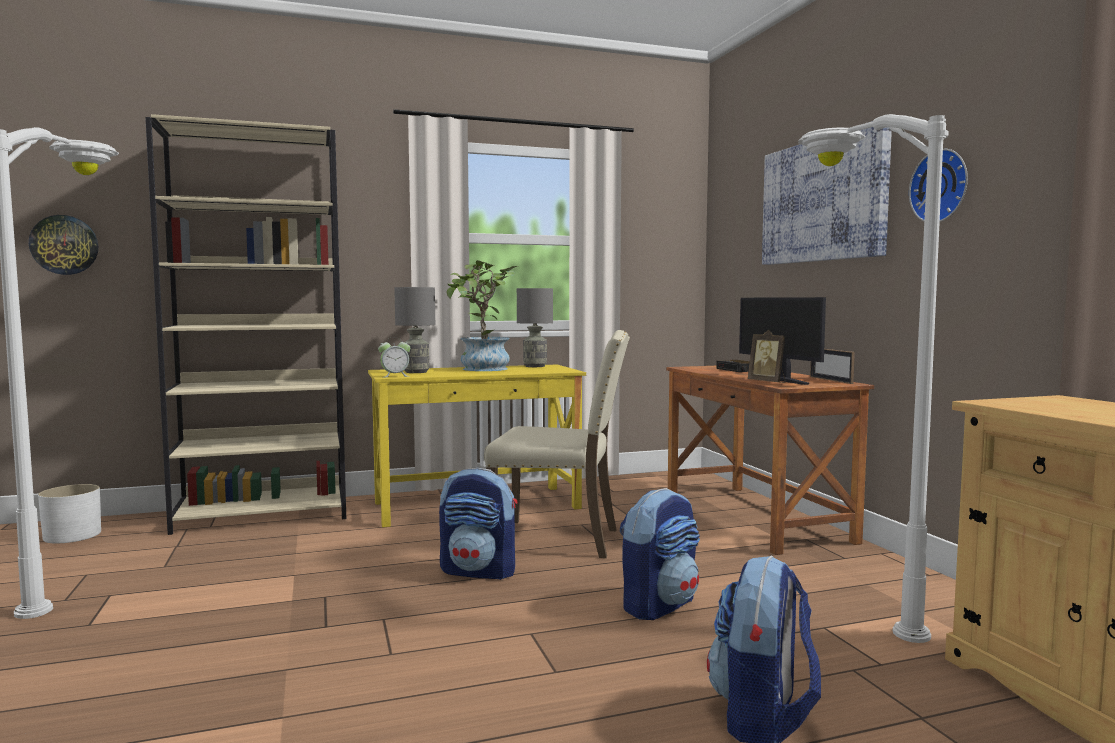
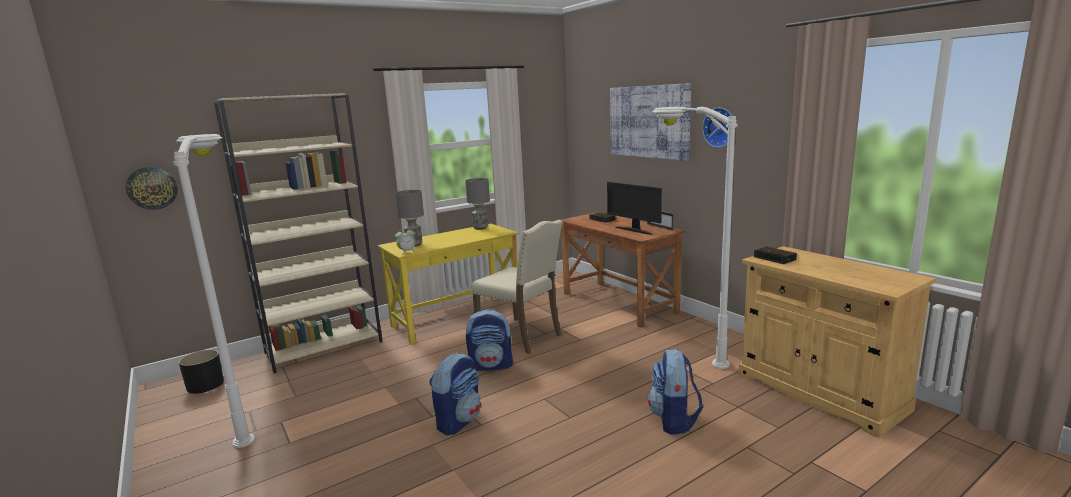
camera: 15 degrees left, 10 degrees up
white planter [38,484,101,544] -> black planter [179,350,224,394]
potted plant [447,260,517,371] -> none
beige chair [484,330,630,558] -> beige chair turned 45 degrees clockwise [471,220,563,354]
backpack [620,488,700,620] -> backpack moved to [429,353,481,435]
picture frame [748,330,786,383] -> none
none -> alarm clock [754,247,797,264]

